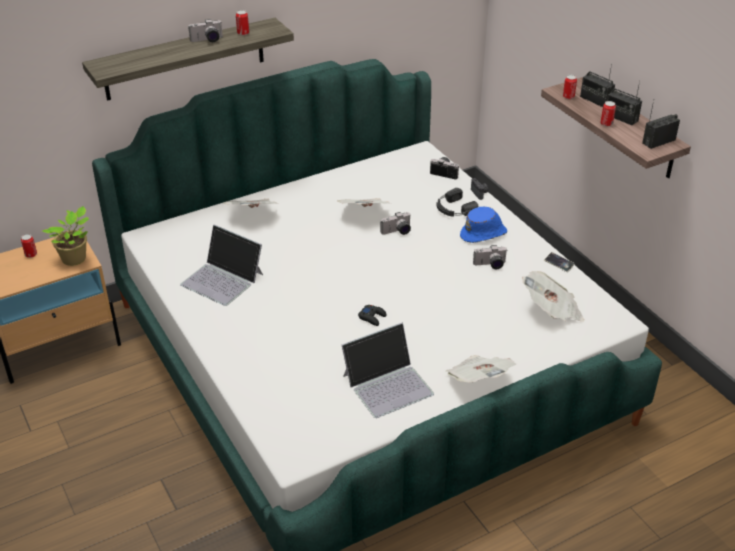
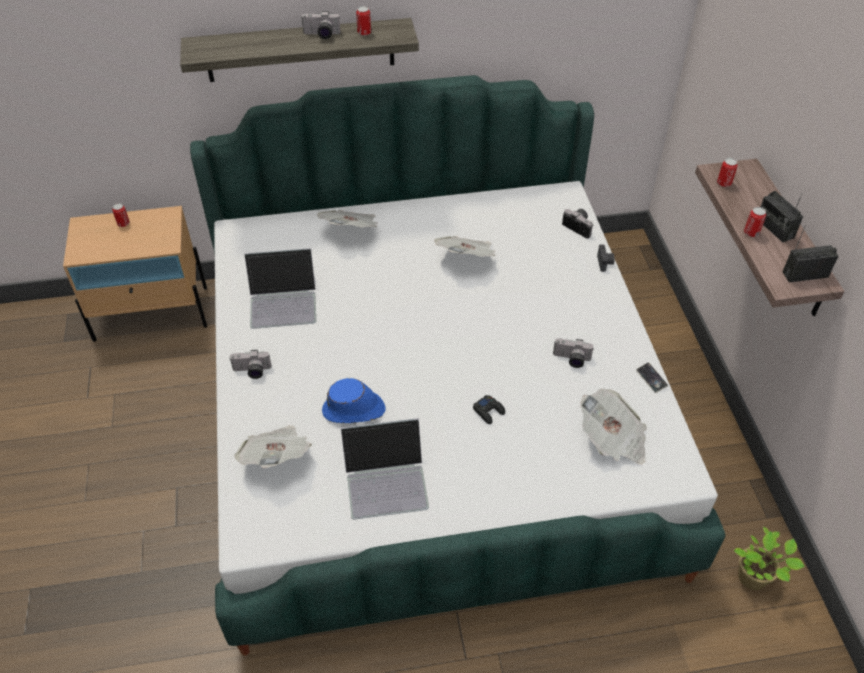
camera: 20 degrees right, 10 degrees up
potted plant [42,206,89,266] -> potted plant moved to [734,527,805,590]
laptop [180,225,263,306] -> laptop turned 60 degrees counterclockwise [244,248,316,329]
black game controller [358,305,387,326] -> black game controller moved to [473,395,505,424]
camera [381,212,411,235] -> camera moved to [230,350,272,379]
black headphones [436,188,478,217] -> none
newspaper [446,355,516,382] -> newspaper moved to [234,425,312,468]
blue hat [460,207,507,243] -> blue hat moved to [322,378,386,423]
radio [580,64,615,107] -> none

